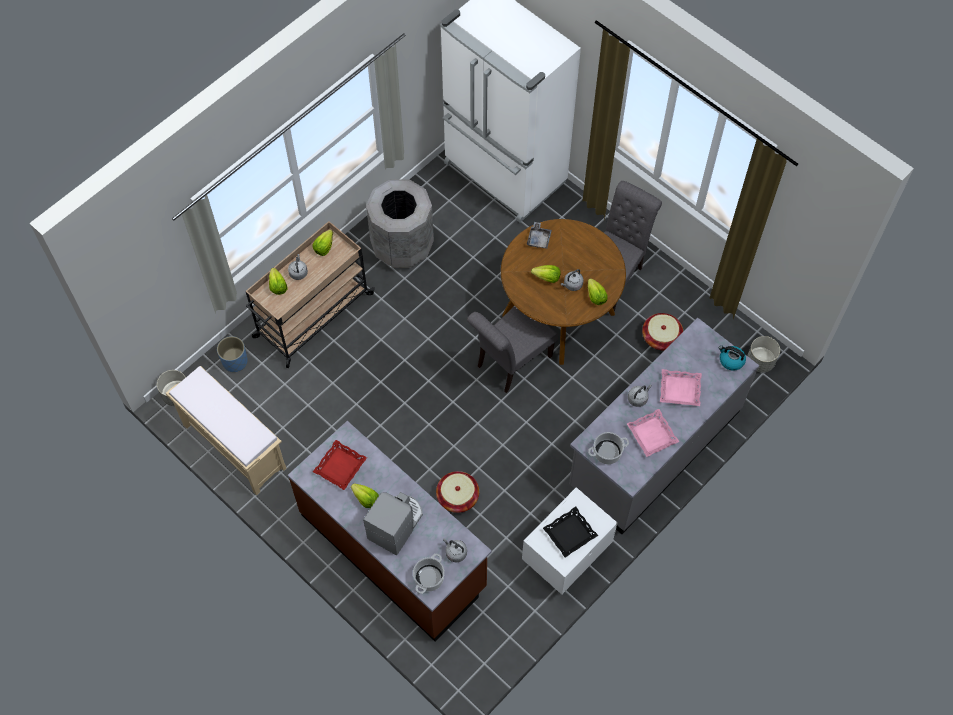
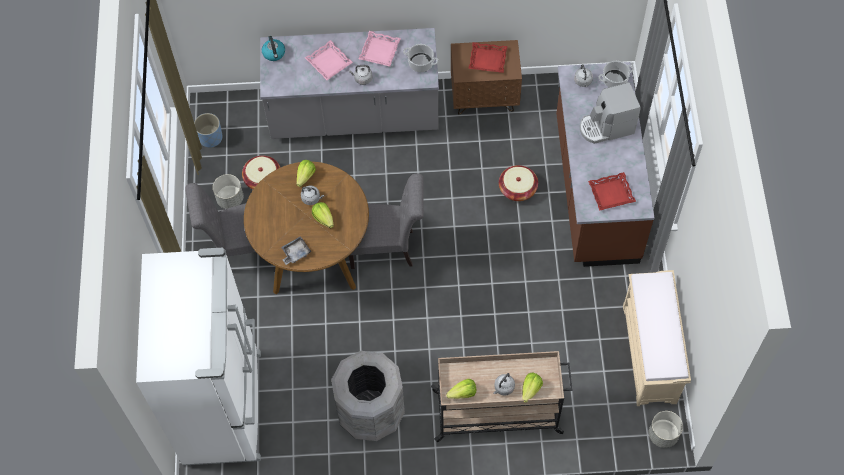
camera: 135 degrees left, 0 degrees up
blue planter [217,336,248,372] -> blue planter moved to [194,113,222,148]
lettuce [351,483,379,508] -> none
white nightstand [522,487,617,594] -> brown nightstand [451,40,522,114]
black tray [543,506,598,558] -> red tray [468,42,508,73]
grey planter [747,336,780,372] -> grey planter moved to [213,174,243,209]

